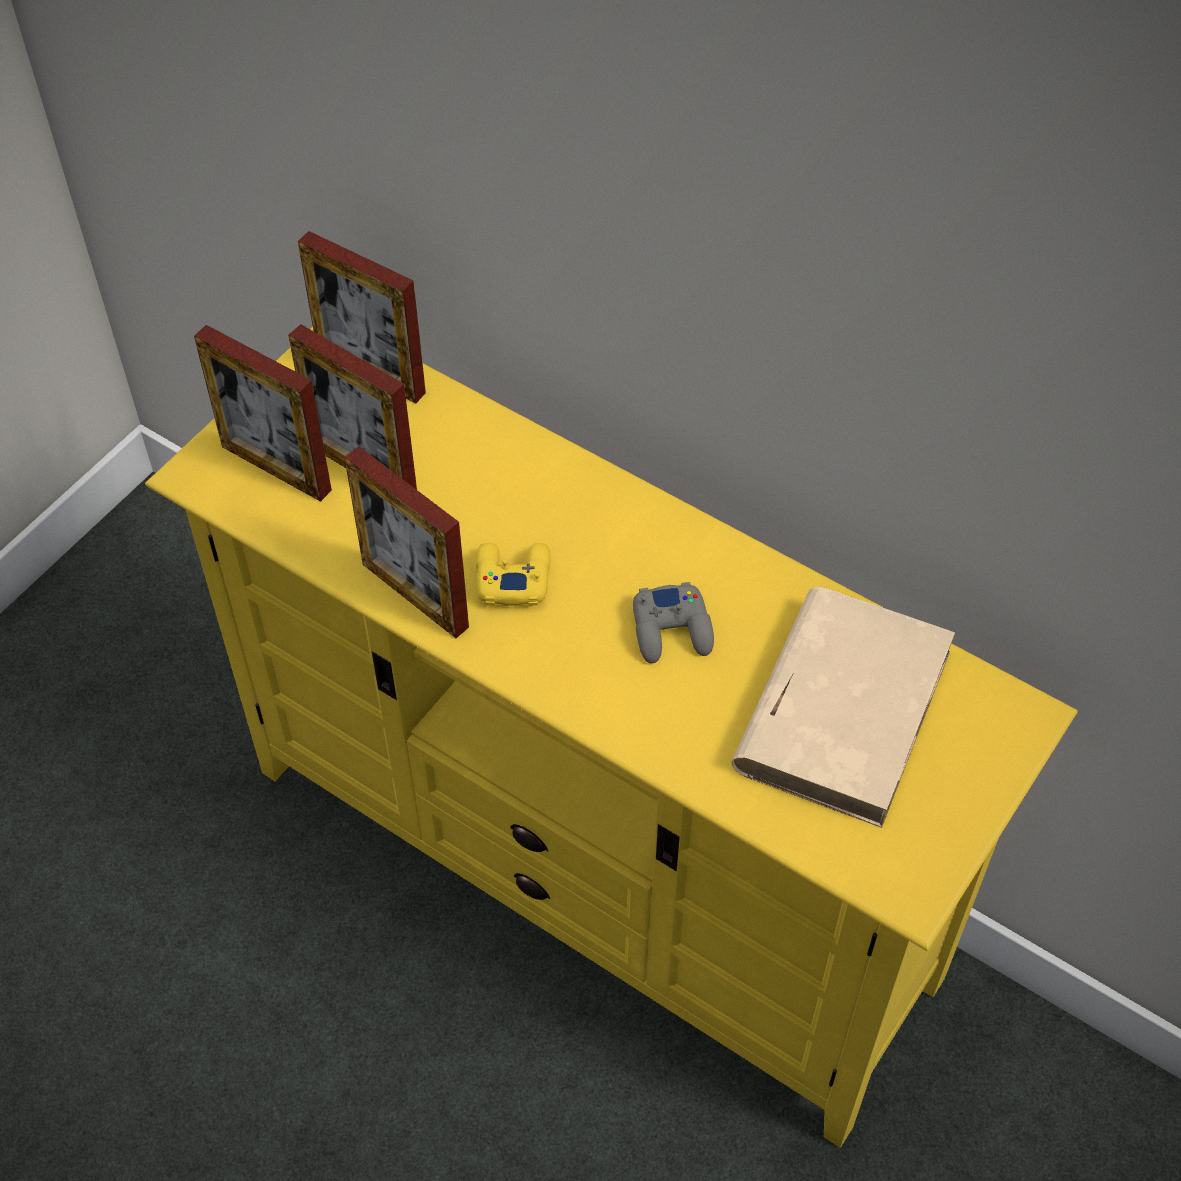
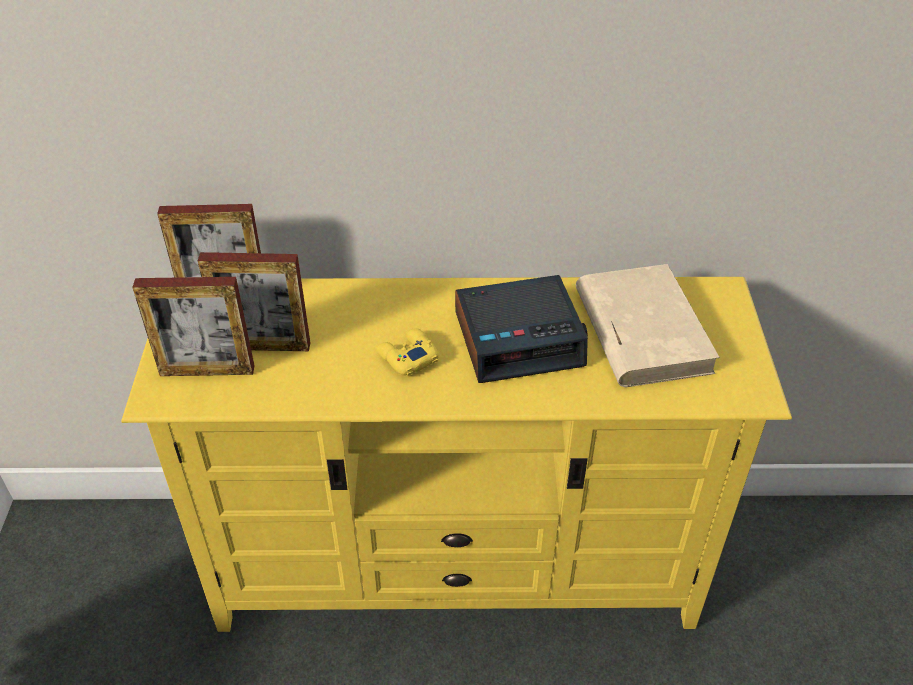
camera: 35 degrees left, 10 degrees down
picture frame [344,446,469,638] -> none
grey game controller [633,582,714,663] -> alarm clock [455,275,588,383]

